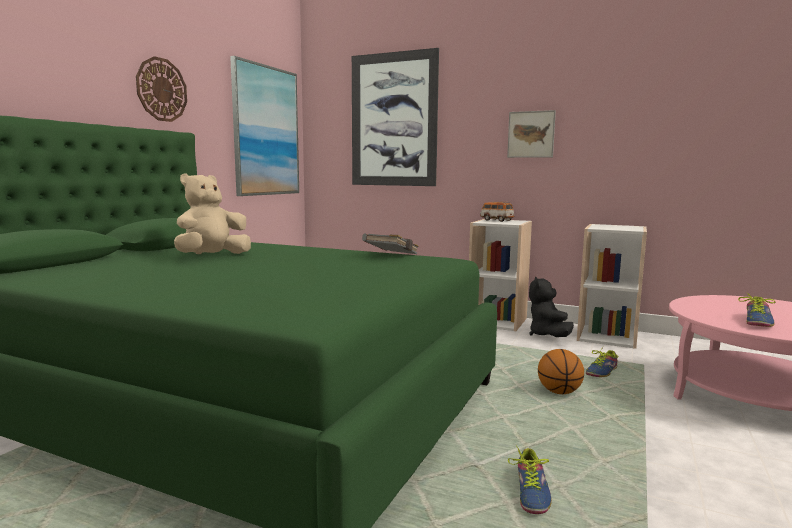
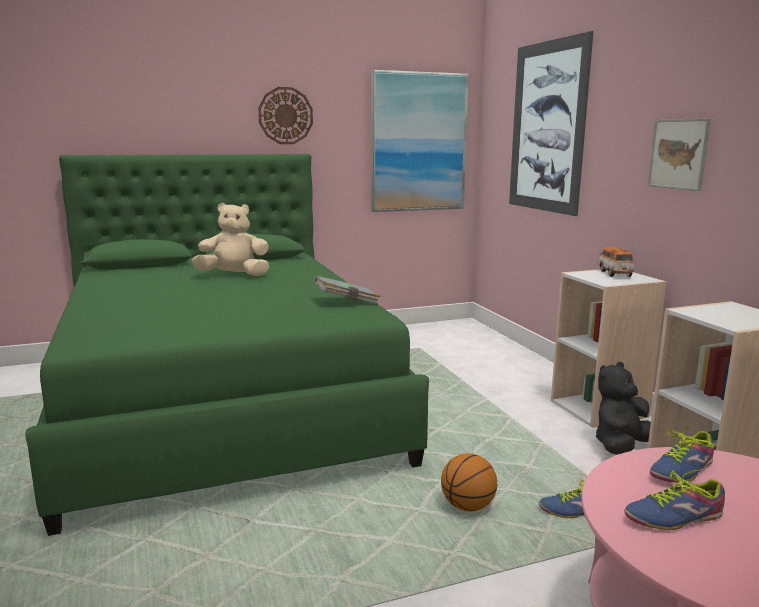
camera: 45 degrees right, 5 degrees up
shoe [508,445,552,514] -> shoe moved to [650,423,715,483]

